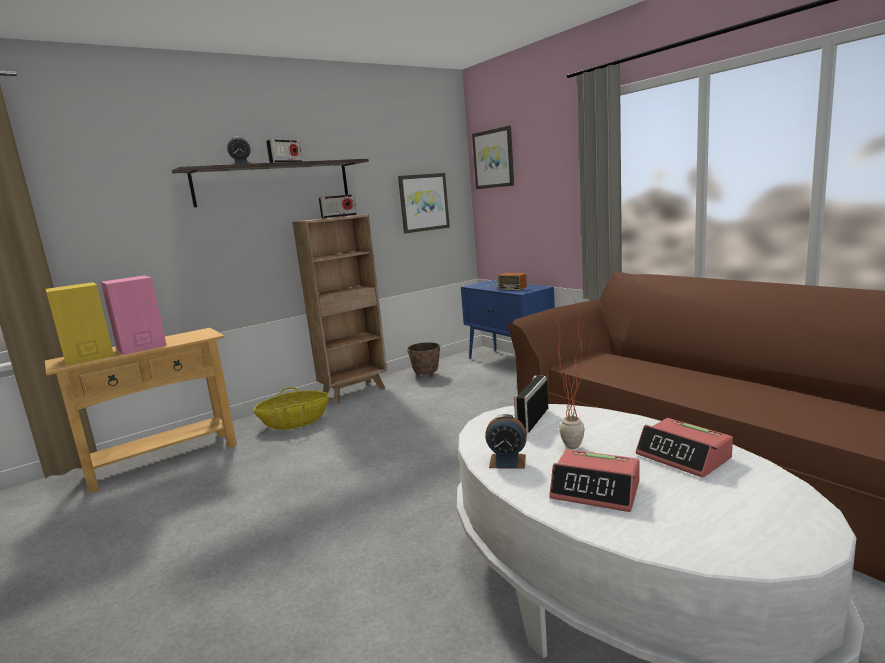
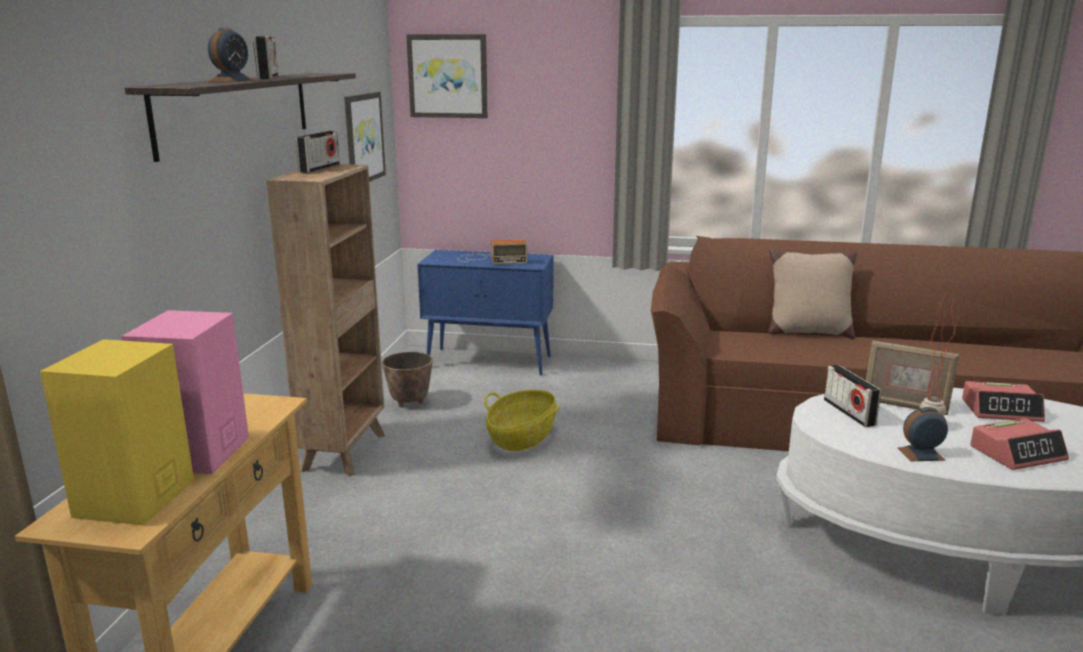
camera: 45 degrees left, 5 degrees up
basket [254,387,329,430] -> basket moved to [484,390,560,451]
alarm clock [485,414,527,469] -> alarm clock turned 150 degrees counterclockwise [898,407,948,461]
none -> beige pillow [769,248,857,339]
none -> picture frame [866,340,959,415]

